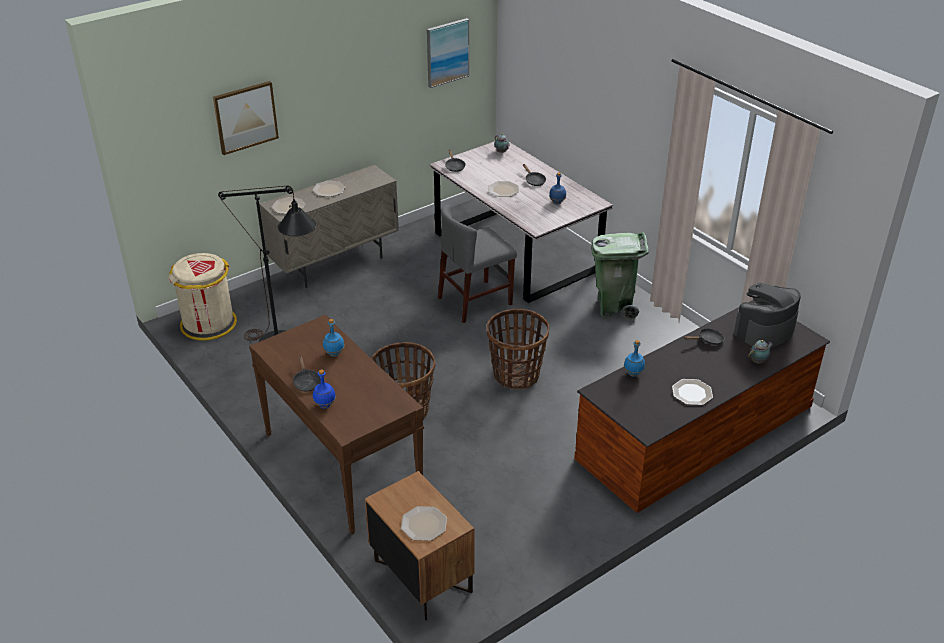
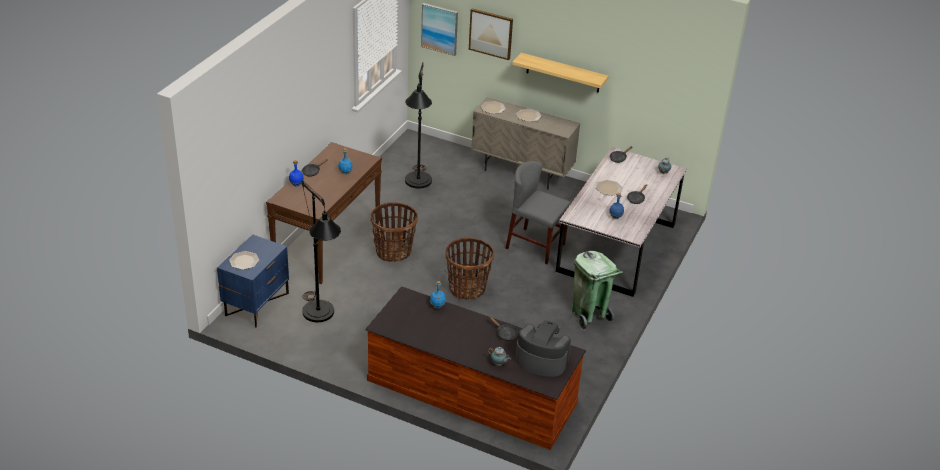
camera: 60 degrees right, 0 degrees up
beige trash can [168,253,237,340] -> none
brown nightstand [365,471,475,620] -> blue nightstand [217,234,289,328]
picture [427,18,469,88] -> picture moved to [421,3,458,56]
plate [672,379,713,405] -> none
none -> black floor lamp [302,180,341,322]
none -> shelf [512,53,609,93]

